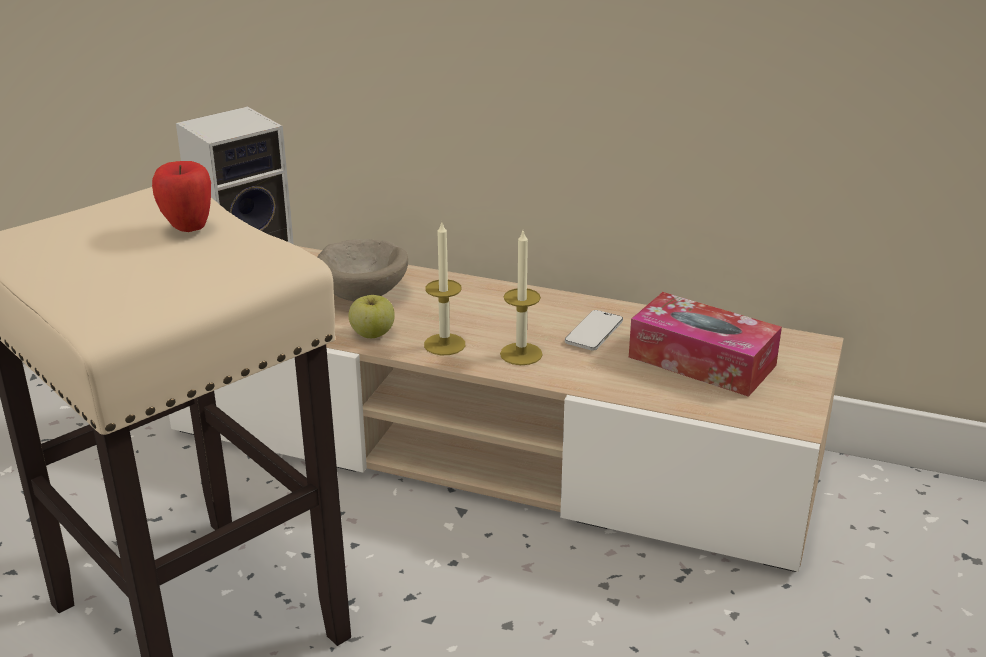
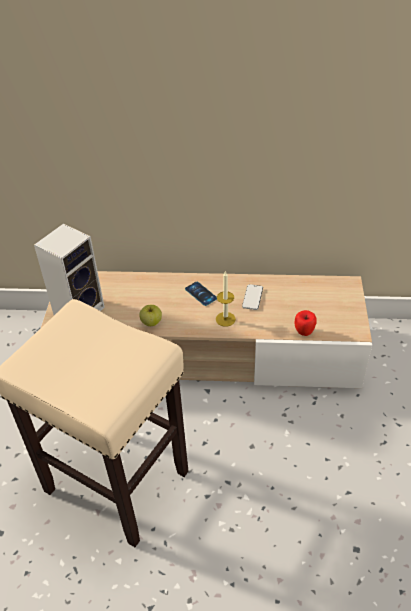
camera: 15 degrees left, 15 degrees up
apple [152,161,211,232] -> apple moved to [294,310,317,336]
beige bowl [317,239,408,301] -> none
candle [424,220,465,355] -> none
tissue box [629,292,782,397] -> none
none -> phone [185,282,217,306]

